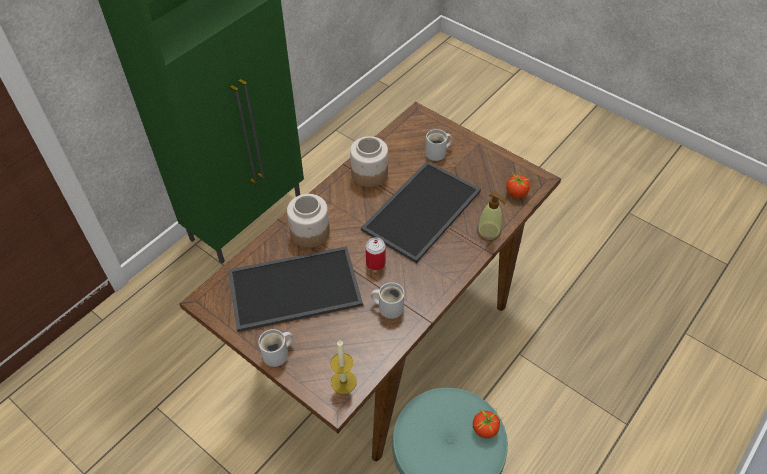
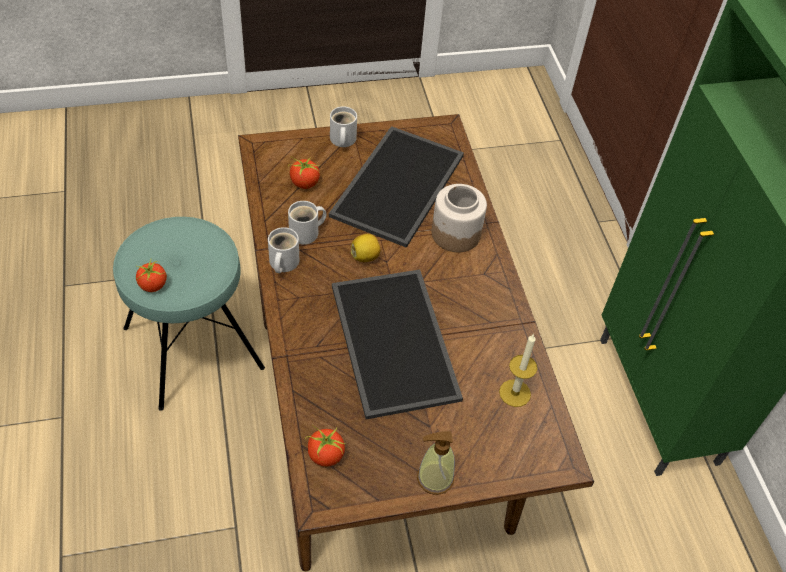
camera: 125 degrees right, 0 degrees up
candle [331,340,357,394] -> candle moved to [499,334,537,407]
jar [350,136,388,187] -> none
can [366,237,386,271] -> lemon [351,234,380,262]
white mug [425,129,452,161] -> white mug moved to [268,227,299,273]
soap dispenser [477,191,507,241] -> soap dispenser moved to [417,431,455,495]
none -> tomato [288,156,320,189]

